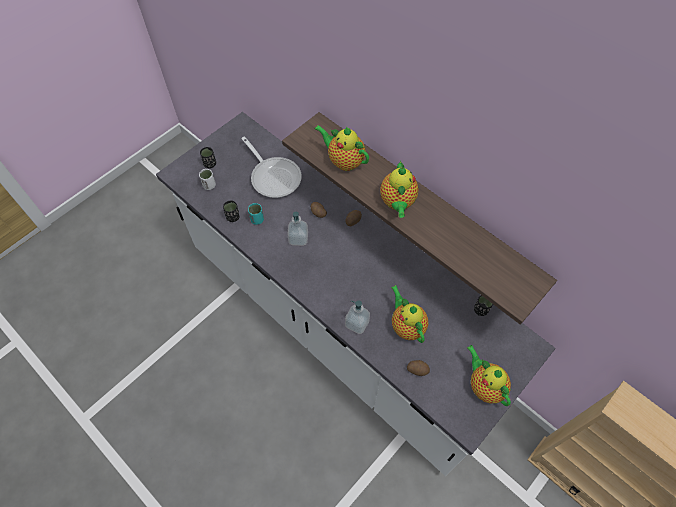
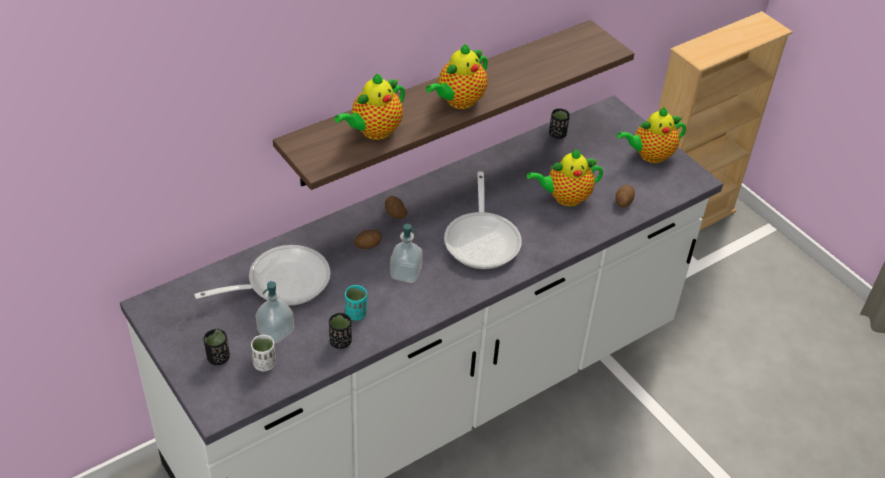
camera: 80 degrees left, 15 degrees down
soap dispenser [345,301,370,334] -> soap dispenser moved to [256,281,294,344]
teapot [380,161,418,218] -> teapot turned 120 degrees clockwise [426,44,488,109]
none -> frying pan [444,171,522,269]

